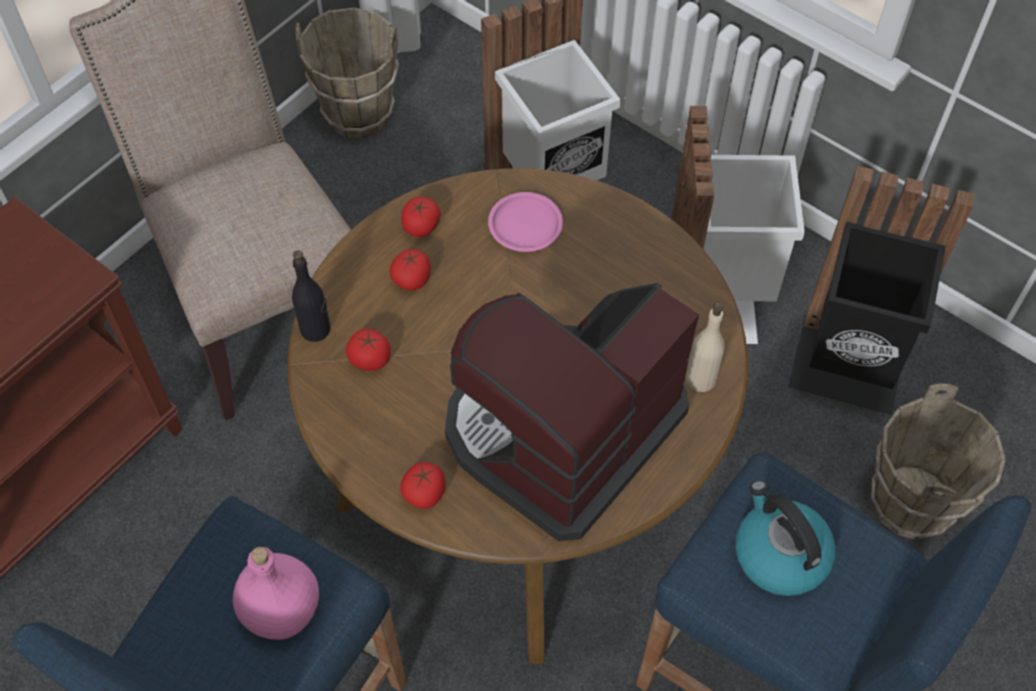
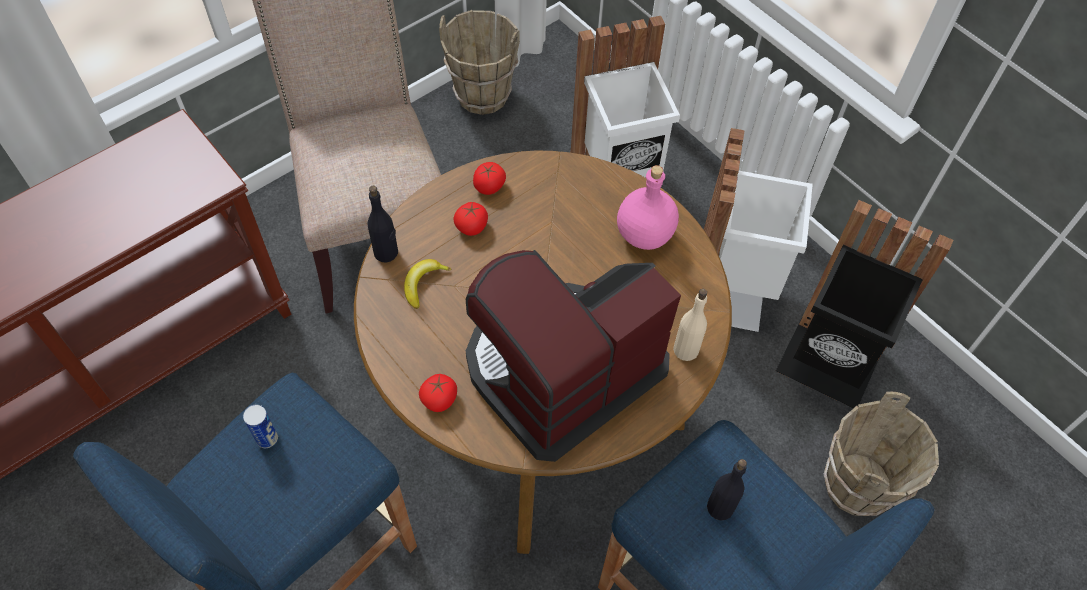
camera: 10 degrees right, 0 degrees up
pink bottle [233,547,319,640] -> pink bottle moved to [617,165,679,250]
tomato [346,328,391,371] -> banana [404,259,451,309]
pink plate [488,192,563,252] -> none
kettle [735,481,836,596] -> black bottle [707,459,747,520]
none -> can [243,404,278,448]

